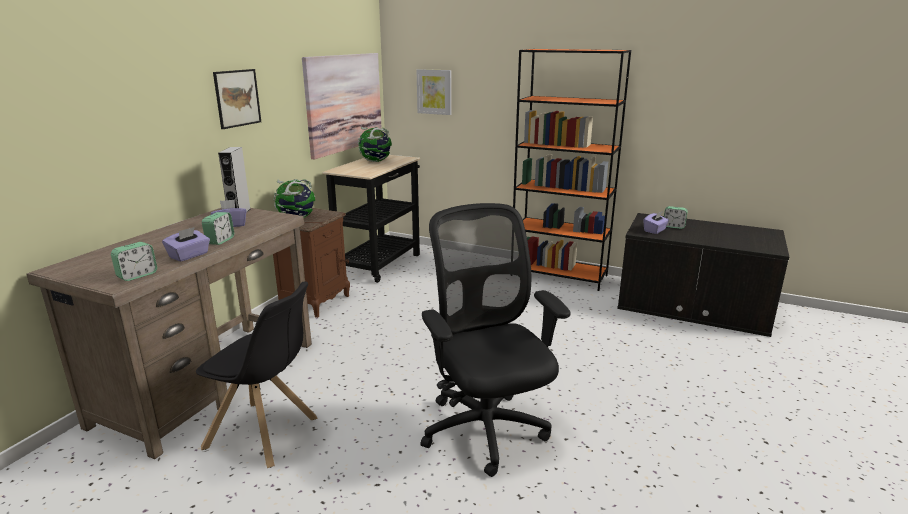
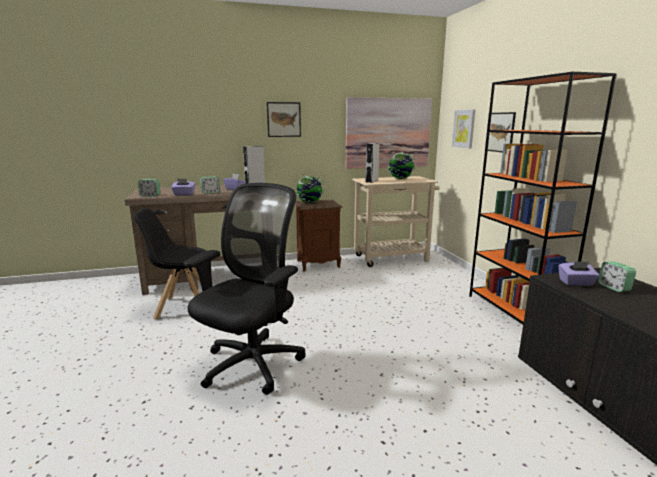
camera: 50 degrees right, 5 degrees down
black chair [196,281,318,468] -> black chair turned 105 degrees clockwise [133,208,206,320]
black cart [322,155,420,283] -> beige cart [352,176,440,267]
none -> grey speaker [365,143,379,183]
none -> picture [485,112,516,153]

